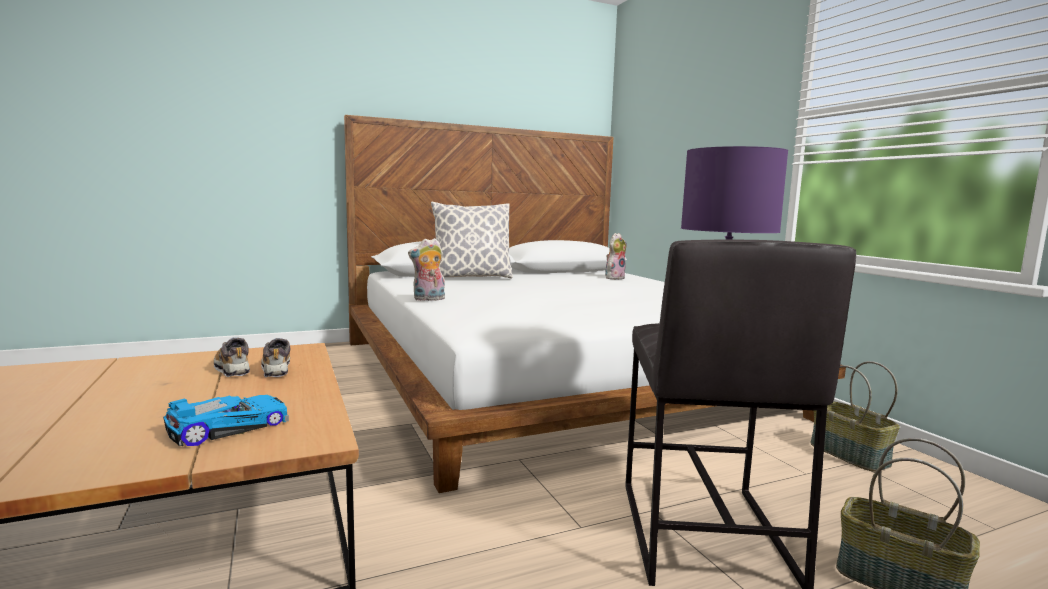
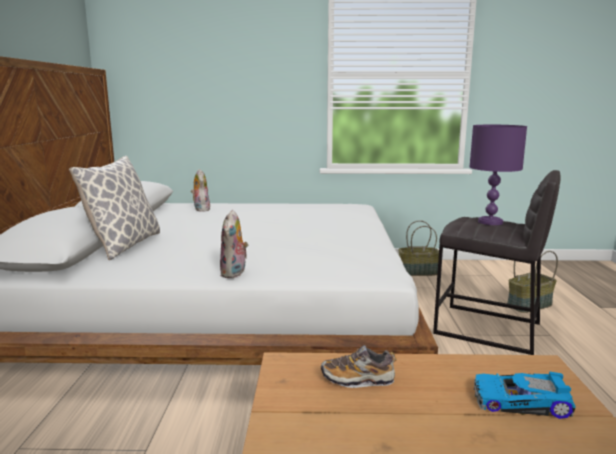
camera: 65 degrees left, 5 degrees up
toy car [163,395,289,446] -> toy car turned 60 degrees counterclockwise [474,371,575,419]
shoe [214,337,250,377] -> none

